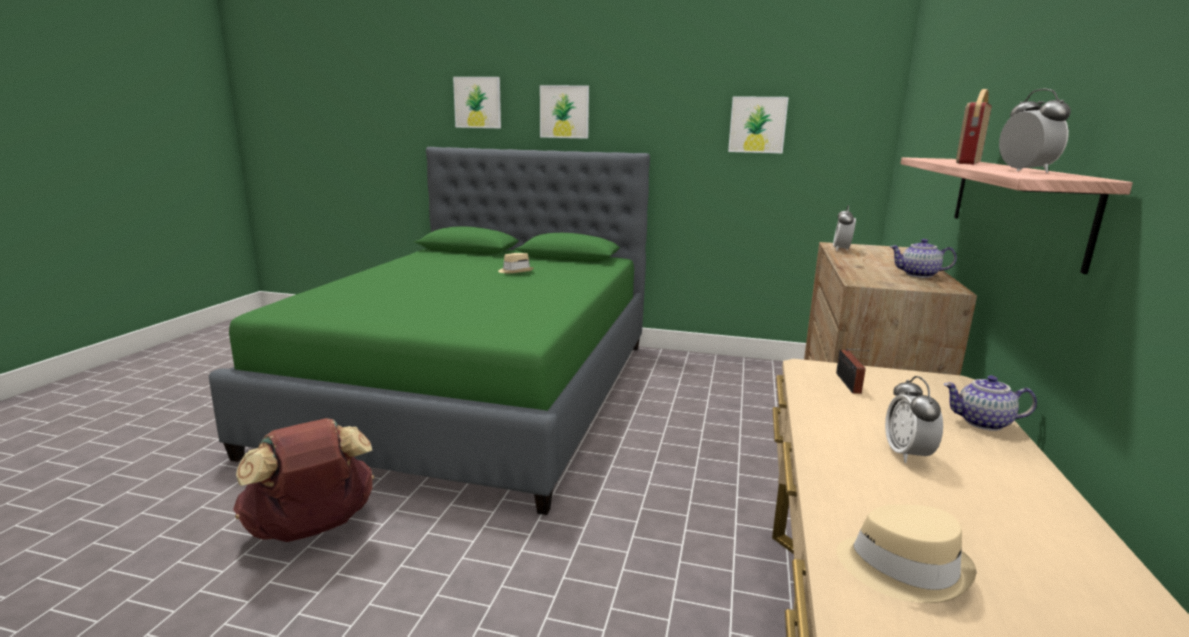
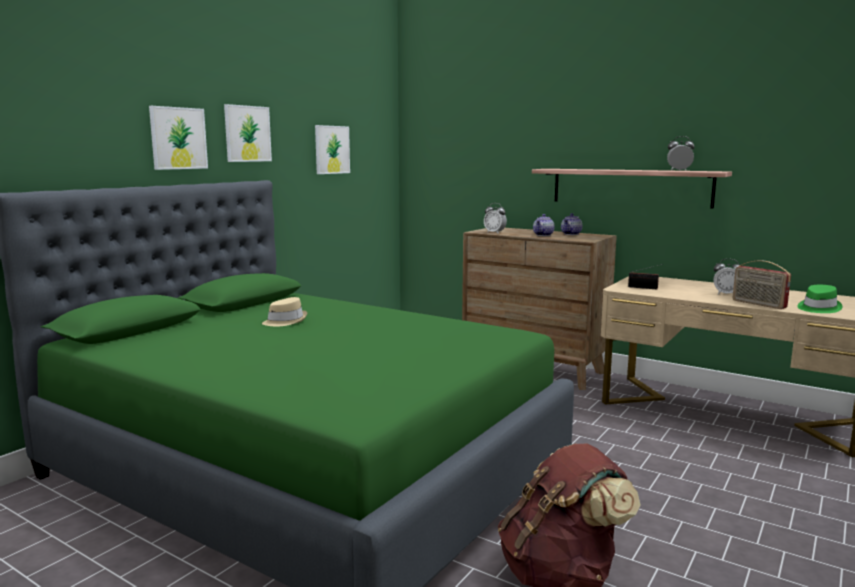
camera: 70 degrees left, 5 degrees down
picture [453,77,501,128] -> picture moved to [224,104,272,162]
beige hat [836,504,976,603] -> green hat [797,285,843,313]
teapot [943,376,1037,431] -> teapot moved to [533,214,555,236]
radio [956,89,992,164] -> radio moved to [733,260,791,309]

